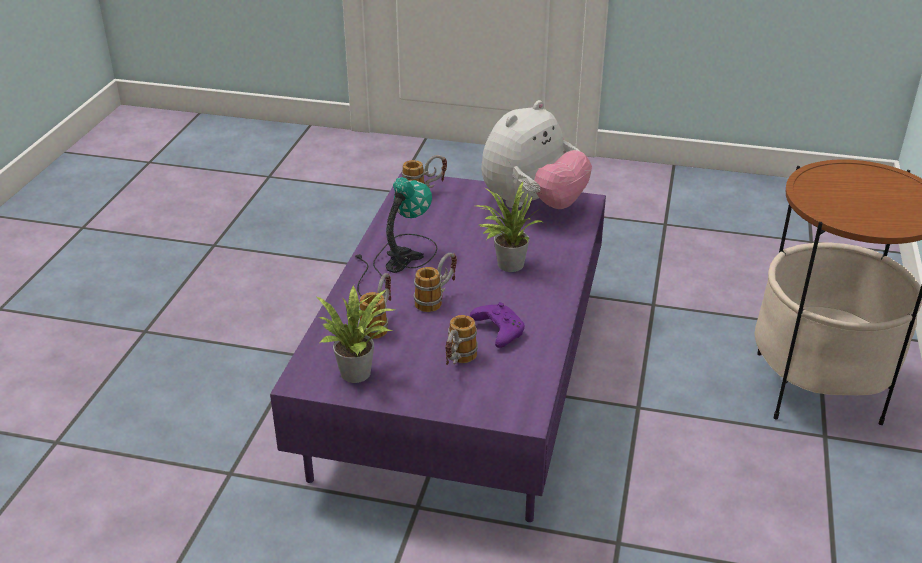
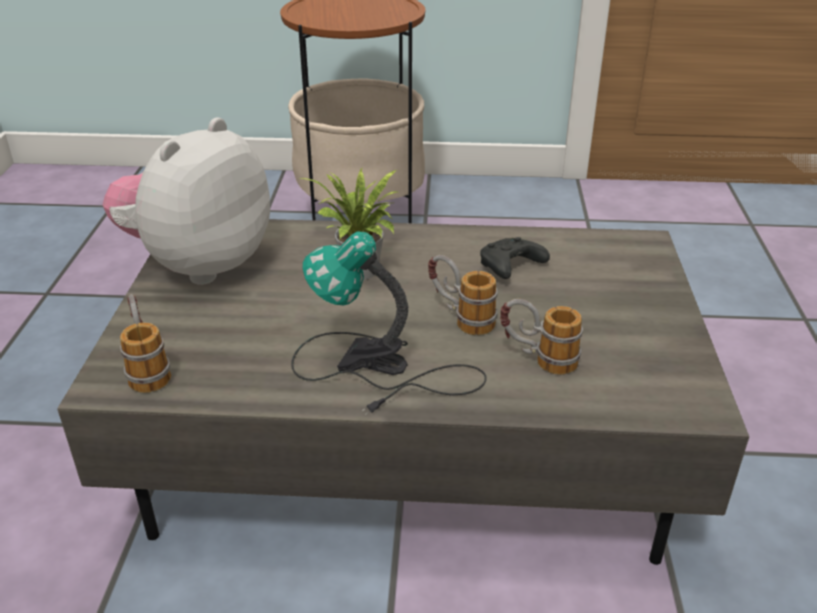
camera: 100 degrees left, 0 degrees up
purple coffee table [270,172,606,522] -> grey coffee table [57,219,749,565]
potted plant [317,285,395,383] -> none
mug [445,315,478,365] -> none
purple game controller [470,302,525,348] -> black game controller [480,237,550,279]
plush toy [481,100,592,209] -> plush toy turned 90 degrees counterclockwise [103,117,270,285]

